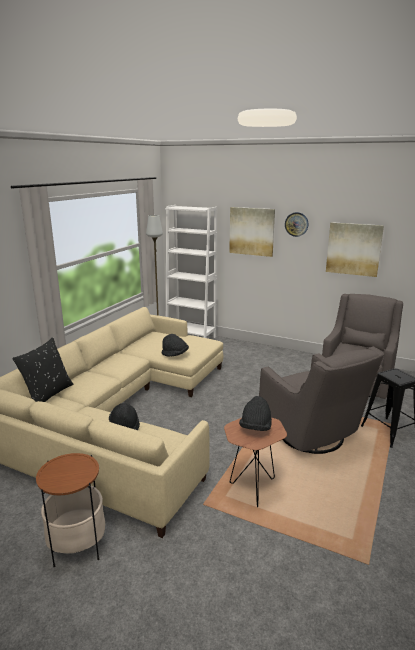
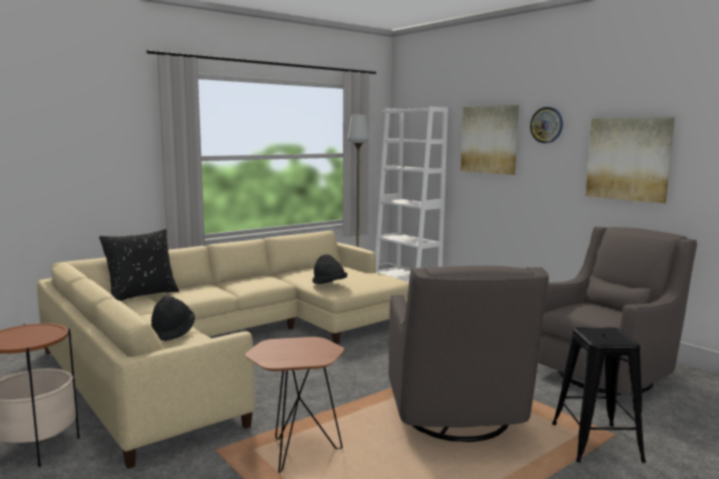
camera: 25 degrees right, 10 degrees down
black hat [239,396,272,431] -> none

